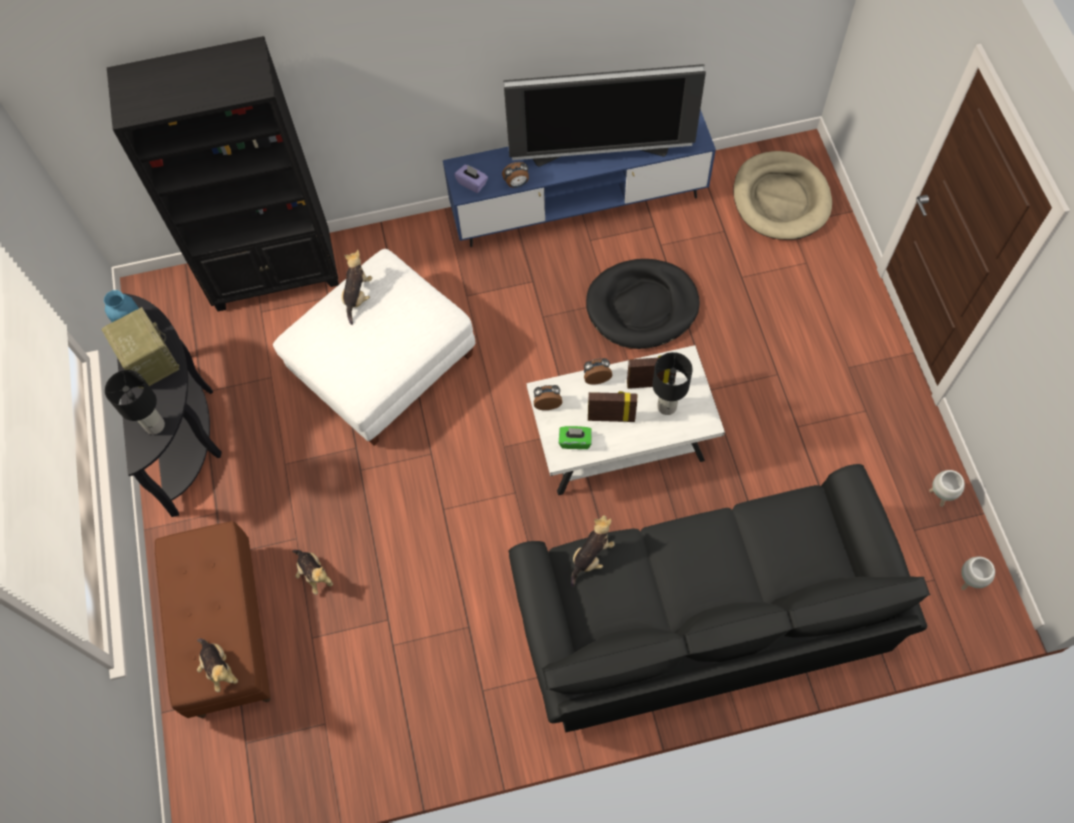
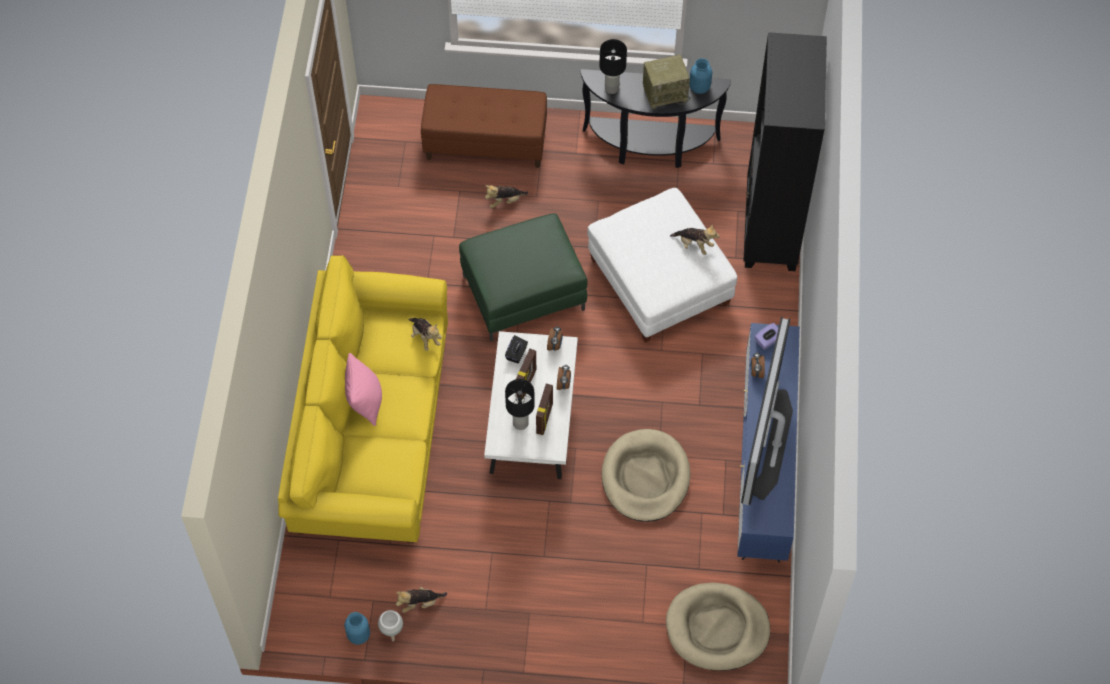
camera: 105 degrees right, 5 degrees down
plush toy [197,639,238,692] -> plush toy moved to [396,587,447,613]
black sofa [508,464,930,733] -> yellow sofa [278,255,448,543]
green tissue box [559,426,592,449] -> black tissue box [505,335,528,363]
black dog bed [586,259,700,349] -> beige dog bed [602,429,690,522]
white planter [961,556,995,590] -> none
none -> blue vase [344,612,370,645]
none -> pink pillow [345,353,382,426]
none -> green ottoman [459,213,587,341]

